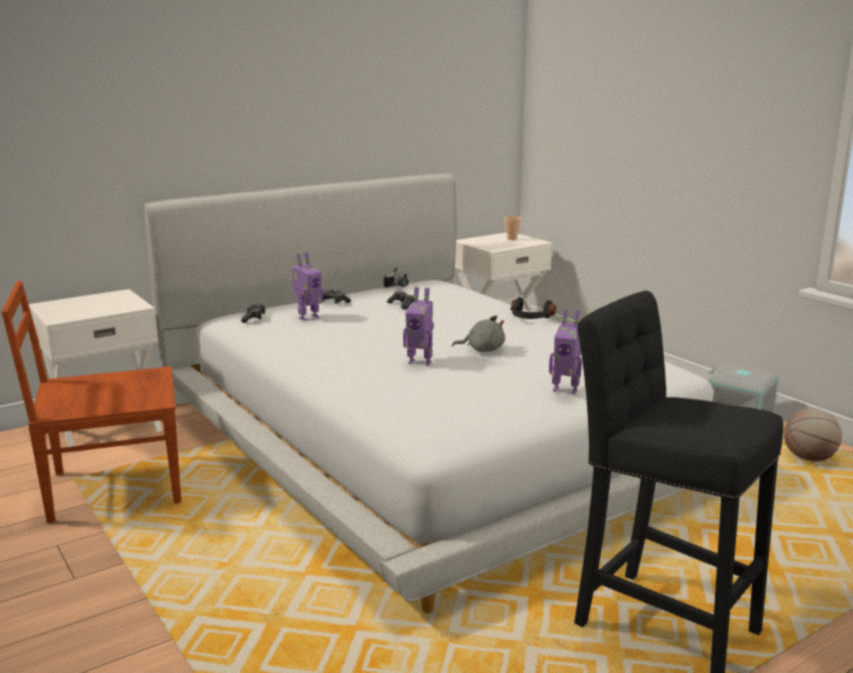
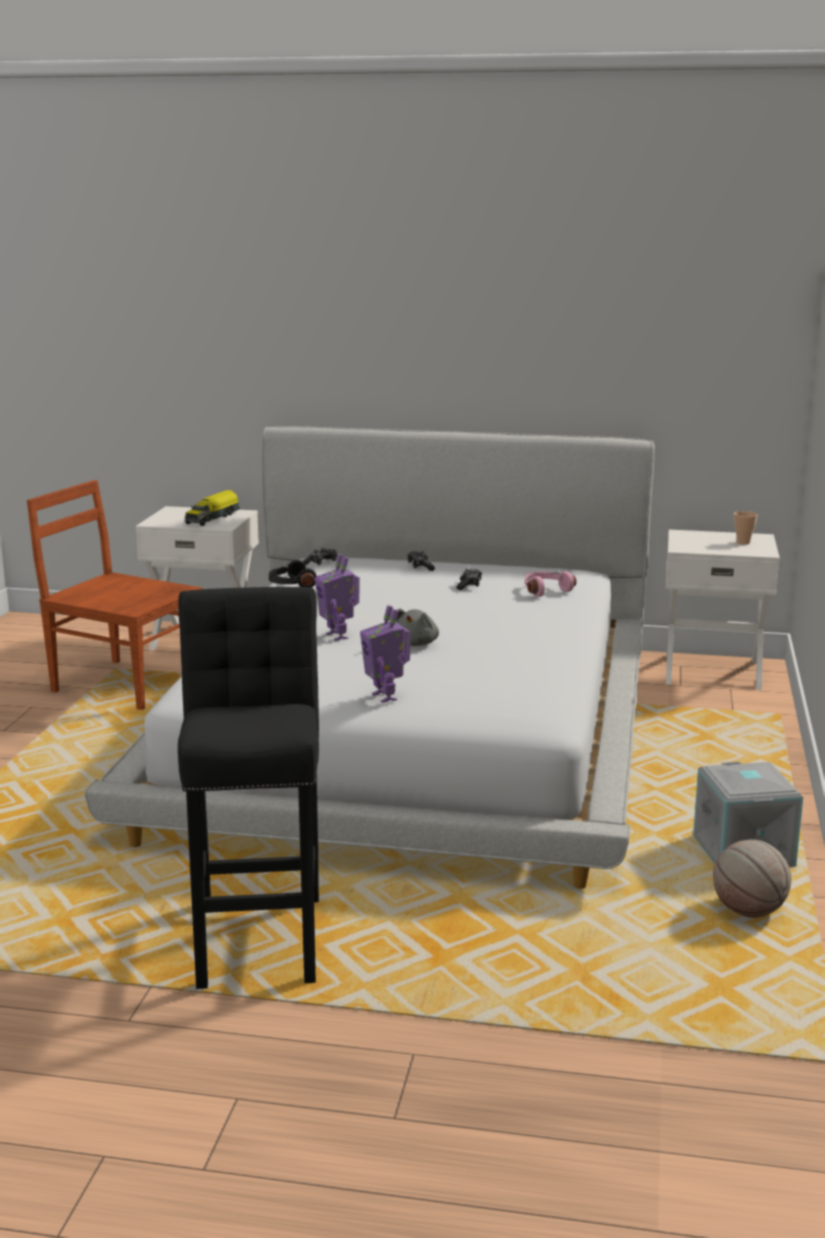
camera: 45 degrees right, 0 degrees up
toy robot [292,252,323,321] -> none
camera [384,268,409,288] -> none
grey plush toy [452,315,505,352] -> grey plush toy turned 60 degrees clockwise [396,609,439,646]
black headphones [510,297,556,319] -> black headphones moved to [269,560,317,587]
none -> toy truck [185,490,240,526]
none -> pink headphones [524,571,577,597]

